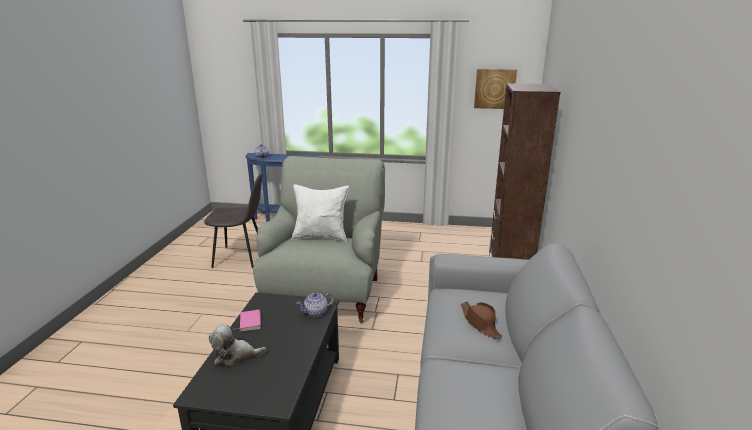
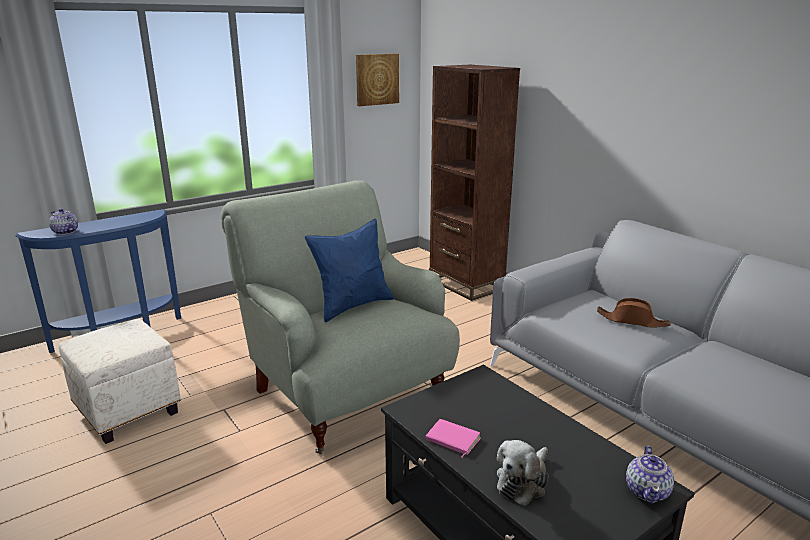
camera: 45 degrees left, 0 degrees up
grey chair [204,173,263,268] -> white ottoman [59,319,181,444]
white pillow [292,184,349,242] -> blue pillow [305,219,394,322]
teapot [296,292,334,317] -> teapot moved to [626,446,674,503]

